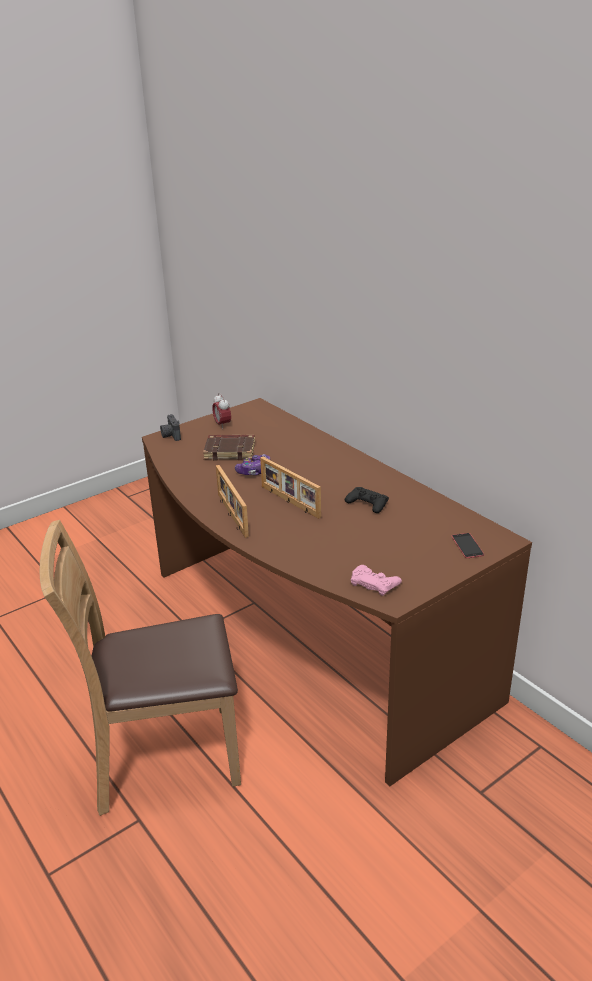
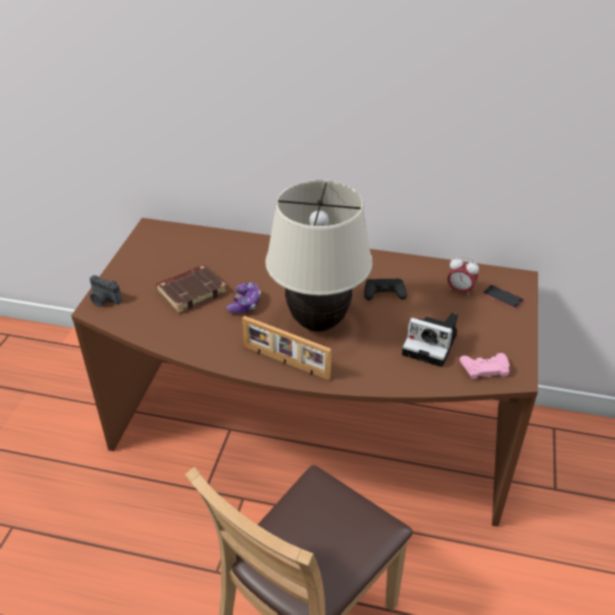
camera: 40 degrees left, 10 degrees up
alarm clock [212,393,231,429] -> alarm clock moved to [447,256,479,296]
picture frame [260,457,321,519] -> beige table lamp [266,180,373,331]
none -> camera [402,313,458,367]

